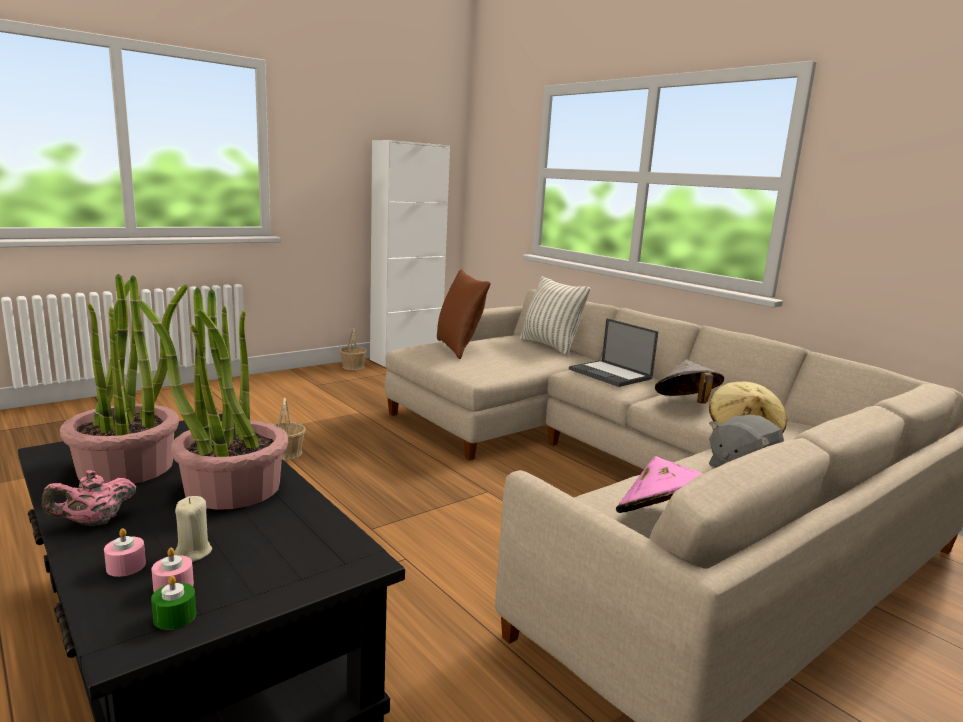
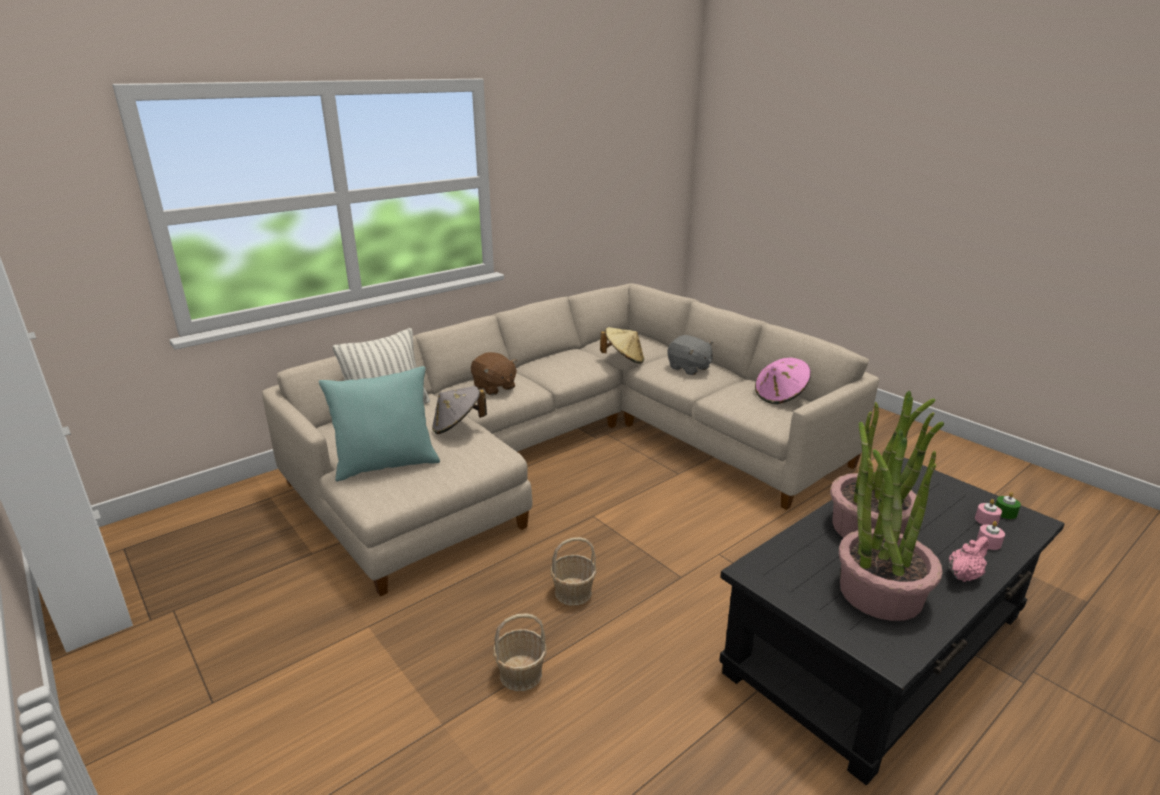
camera: 90 degrees left, 10 degrees up
pink teapot [42,470,136,526] -> pink teapot turned 90 degrees counterclockwise [948,536,989,582]
beige candle [174,496,213,562] -> none
basket [339,328,367,370] -> basket moved to [550,537,596,606]
brown pillow [437,269,490,359] -> turquoise pillow [319,366,440,481]
laptop [569,318,659,387] -> brown plush toy [471,352,517,395]
grey hat [655,360,724,404] -> grey hat moved to [432,386,487,434]

